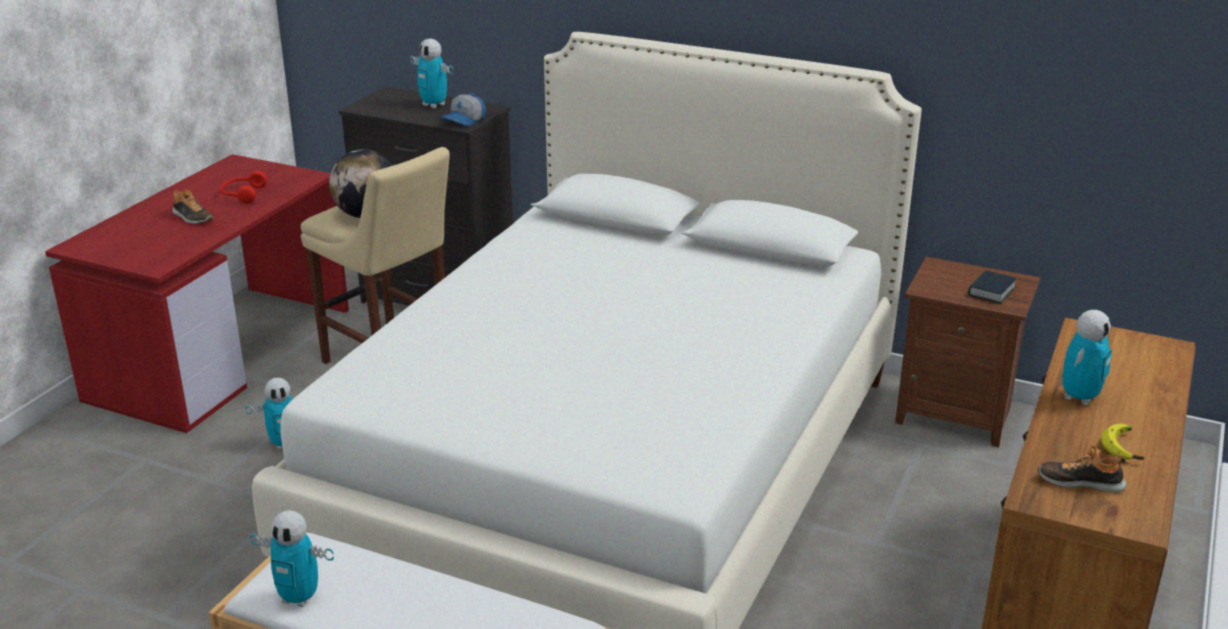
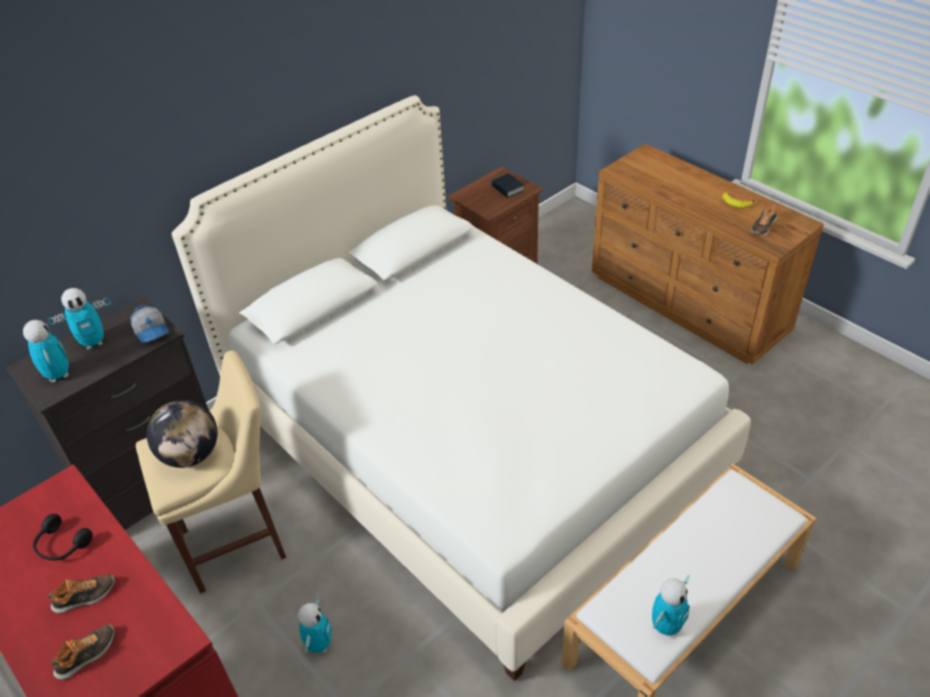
camera: 65 degrees left, 15 degrees up
red headphones [220,171,268,203] -> black headphones [33,514,93,560]
toy robot [1062,310,1112,405] -> toy robot moved to [23,320,69,383]
none -> shoe [51,624,114,680]

